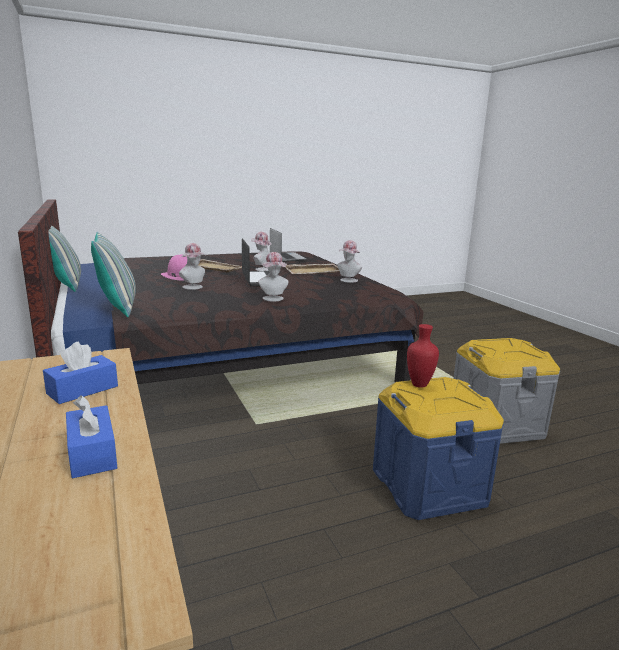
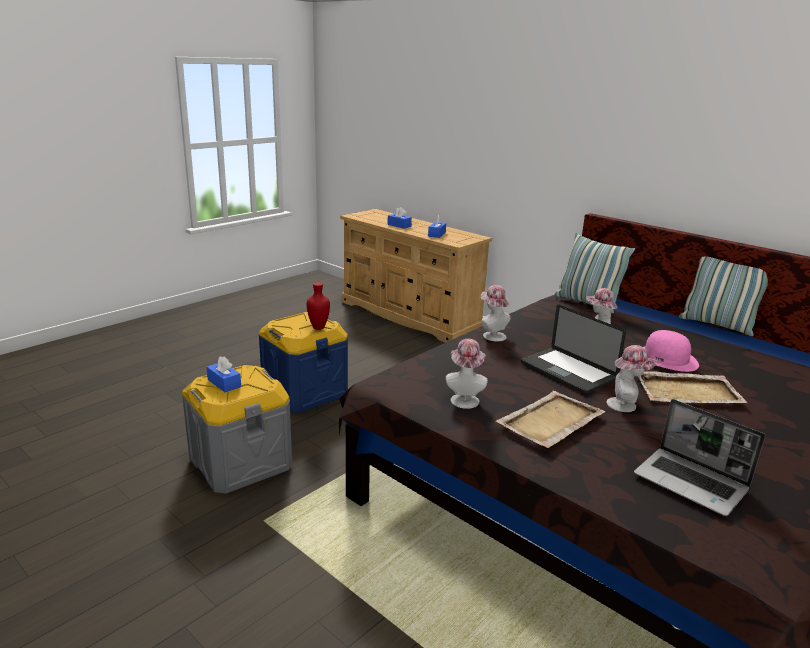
camera: 155 degrees right, 5 degrees up
none -> blue tissue box [207,356,241,392]

